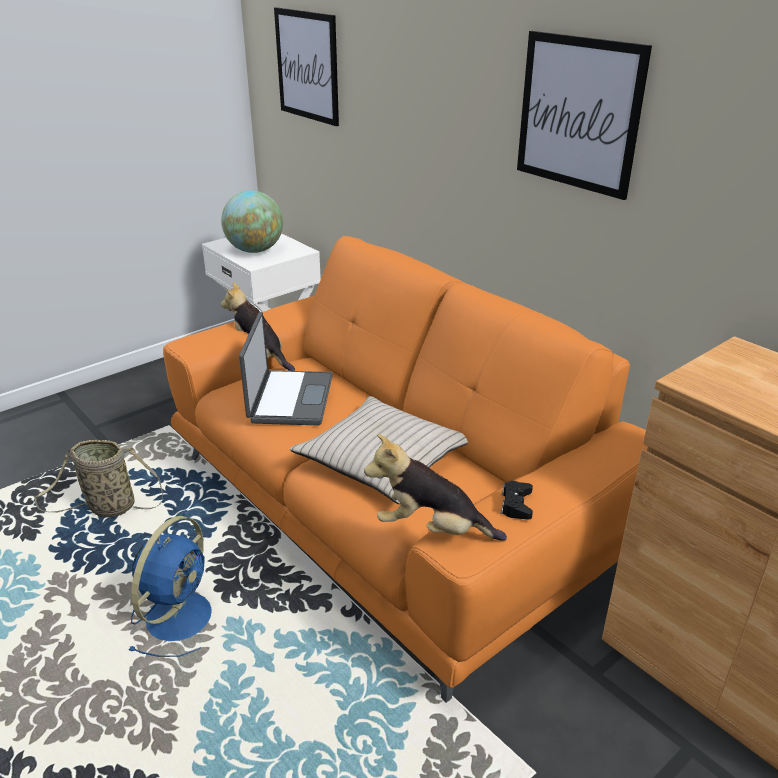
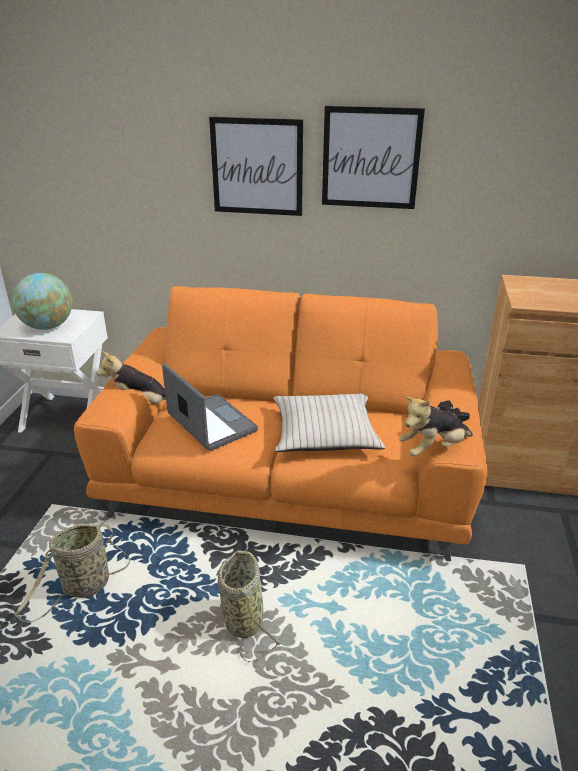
camera: 40 degrees left, 0 degrees up
blue fan [128,516,212,657] -> basket [218,550,281,663]
picture [274,7,339,126] -> picture moved to [209,117,303,216]

